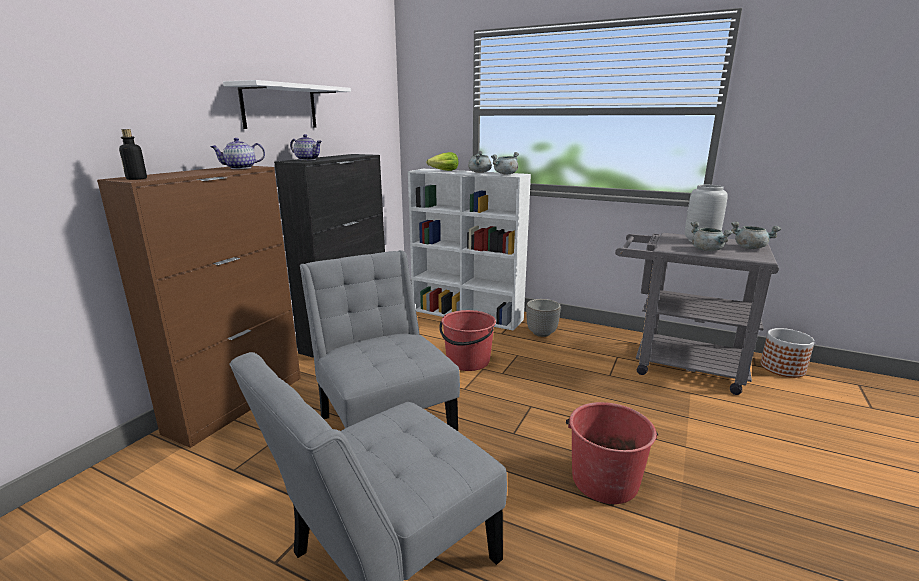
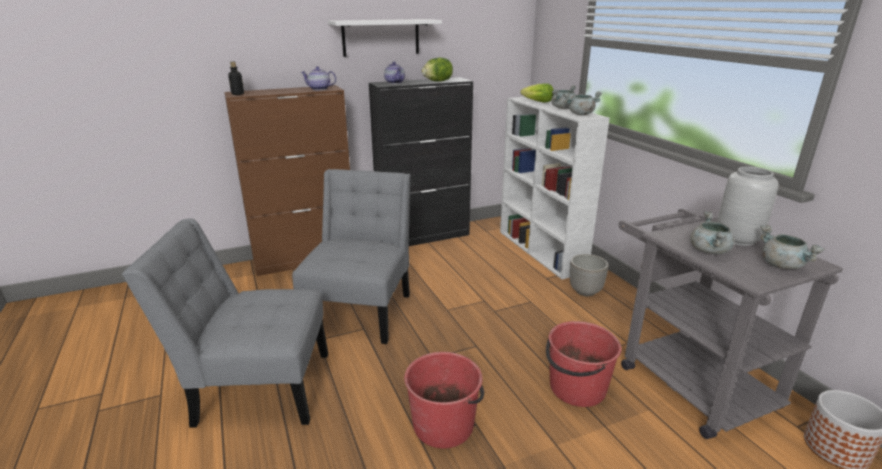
camera: 40 degrees right, 5 degrees up
red bucket [439,310,496,371] -> red bucket moved to [546,321,622,407]
none -> lettuce [422,57,453,82]

